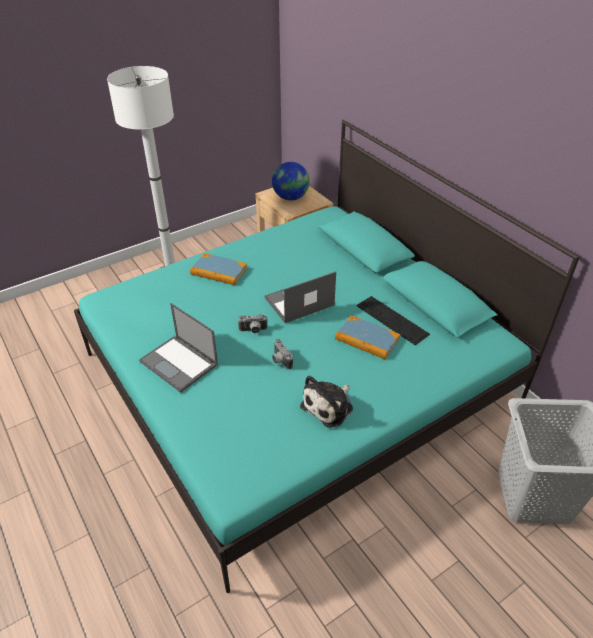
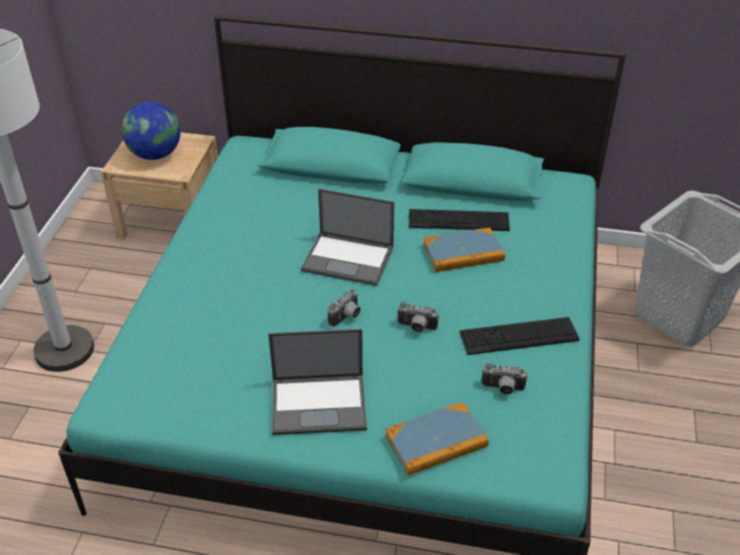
camera: 45 degrees left, 0 degrees up
book [190,253,247,285] -> book moved to [385,402,489,476]
laptop [264,271,336,323] -> laptop turned 90 degrees counterclockwise [301,189,394,286]
plush toy [300,375,353,428] -> keyboard [459,317,580,355]
none -> camera [481,363,527,395]

